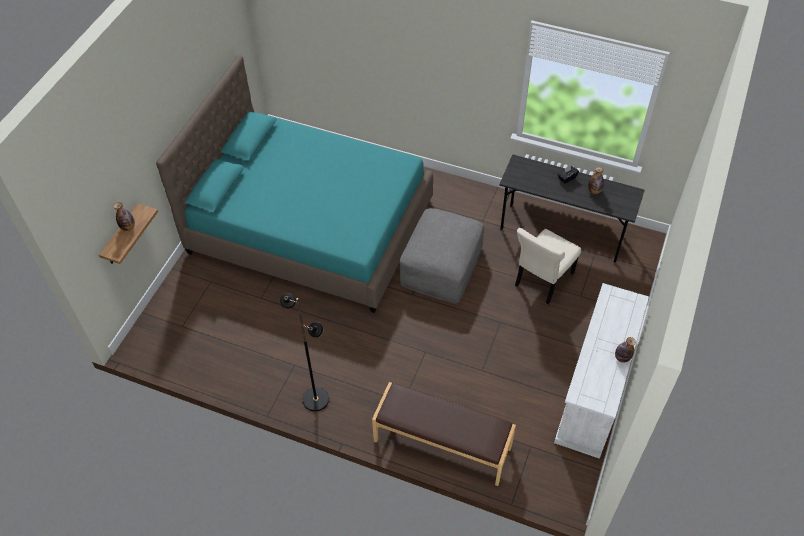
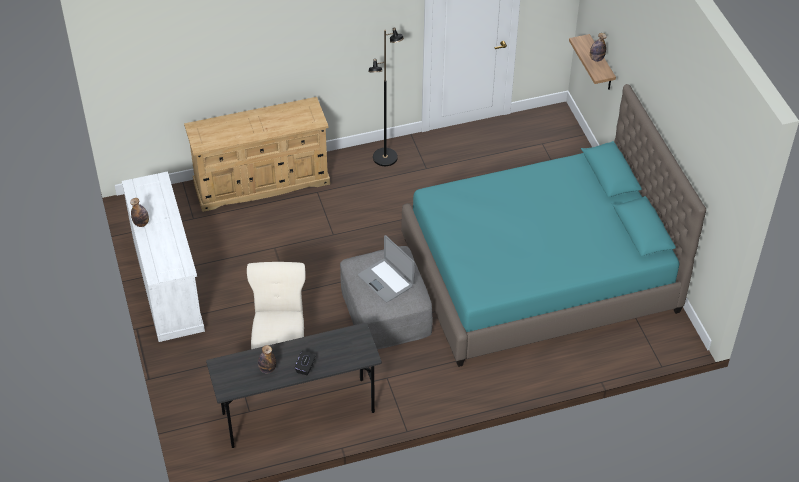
camera: 140 degrees right, 5 degrees down
brown bench [372,382,516,486] -> beige dresser [184,97,330,212]
none -> laptop [358,235,415,302]

